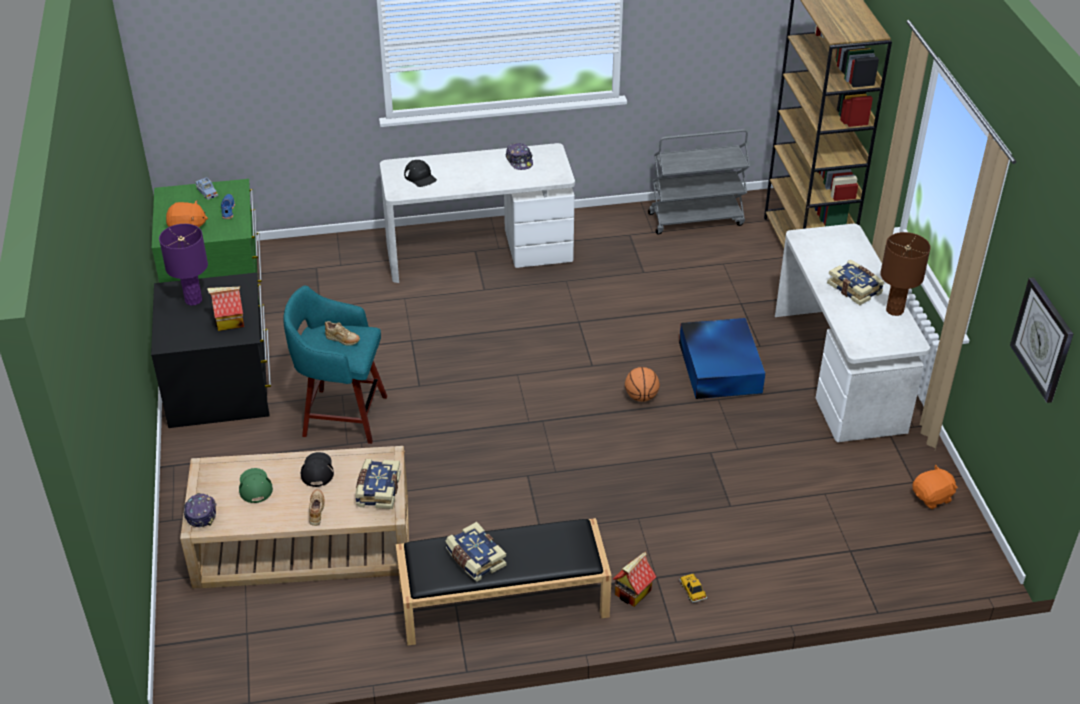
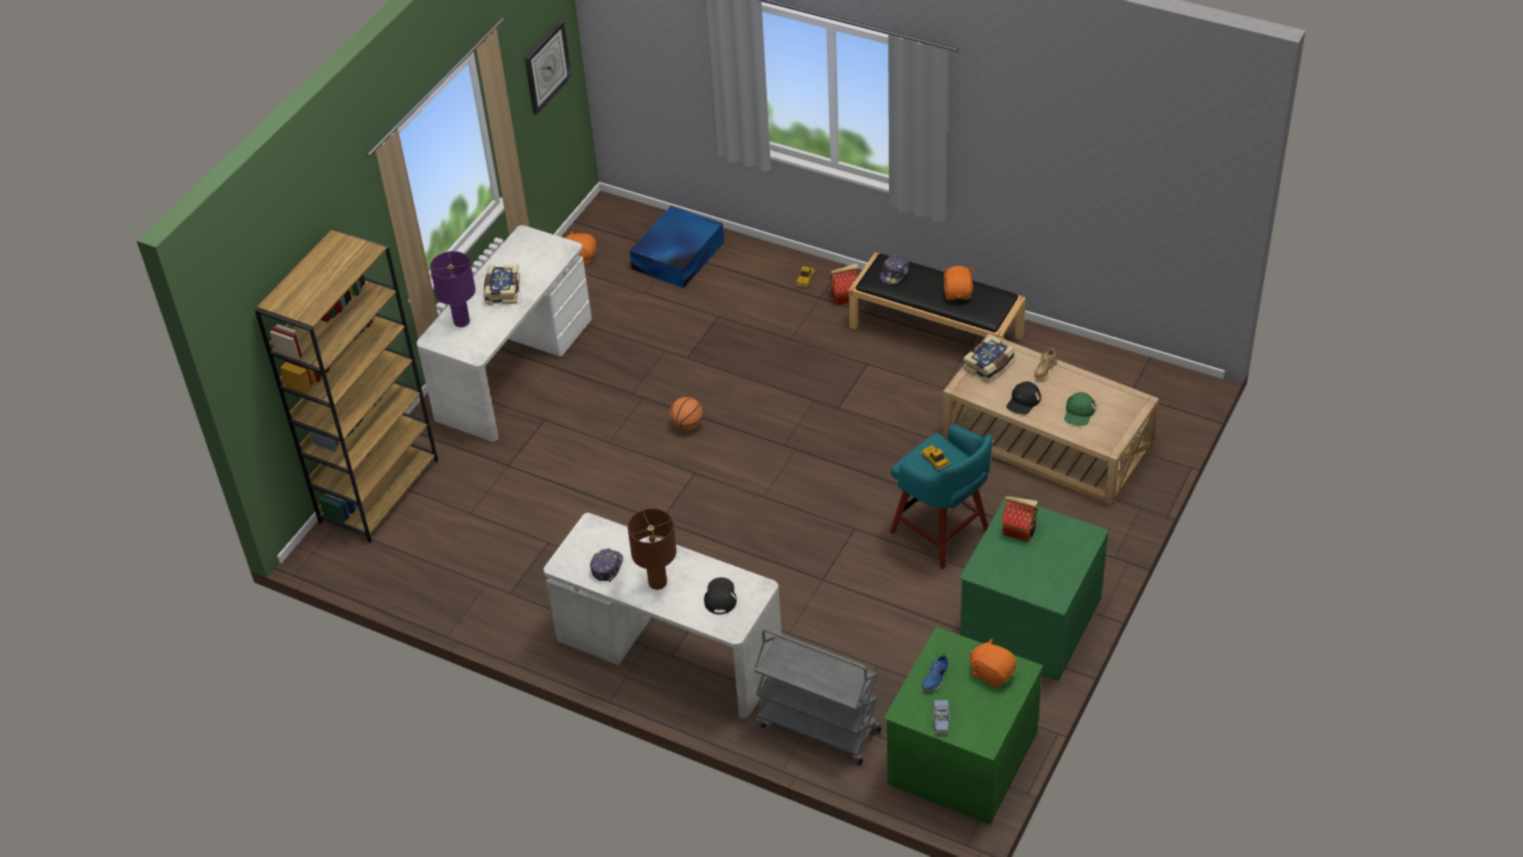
camera: 140 degrees left, 5 degrees up
black dresser [151,273,271,428] -> green dresser [959,497,1109,681]
purple table lamp [159,224,208,306] -> purple table lamp moved to [430,251,476,327]
cap [184,493,216,528] -> cap moved to [880,254,909,285]
beige shoe [325,321,360,346] -> toy car [921,445,950,470]
book [445,522,507,582] -> orange plush toy [942,266,974,300]
grey cart [648,129,750,234] -> grey cart moved to [754,629,881,765]
blue storage box [679,318,765,399] -> blue storage box moved to [630,205,724,288]
brown table lamp [880,232,931,316] -> brown table lamp moved to [627,508,677,590]

